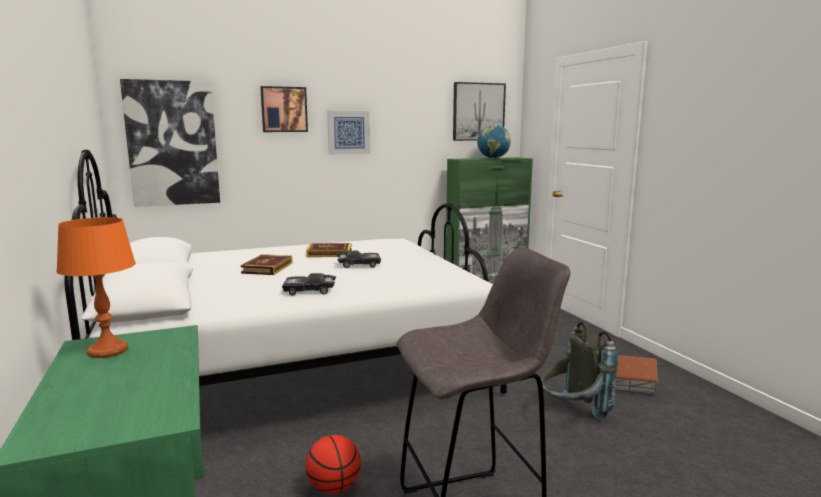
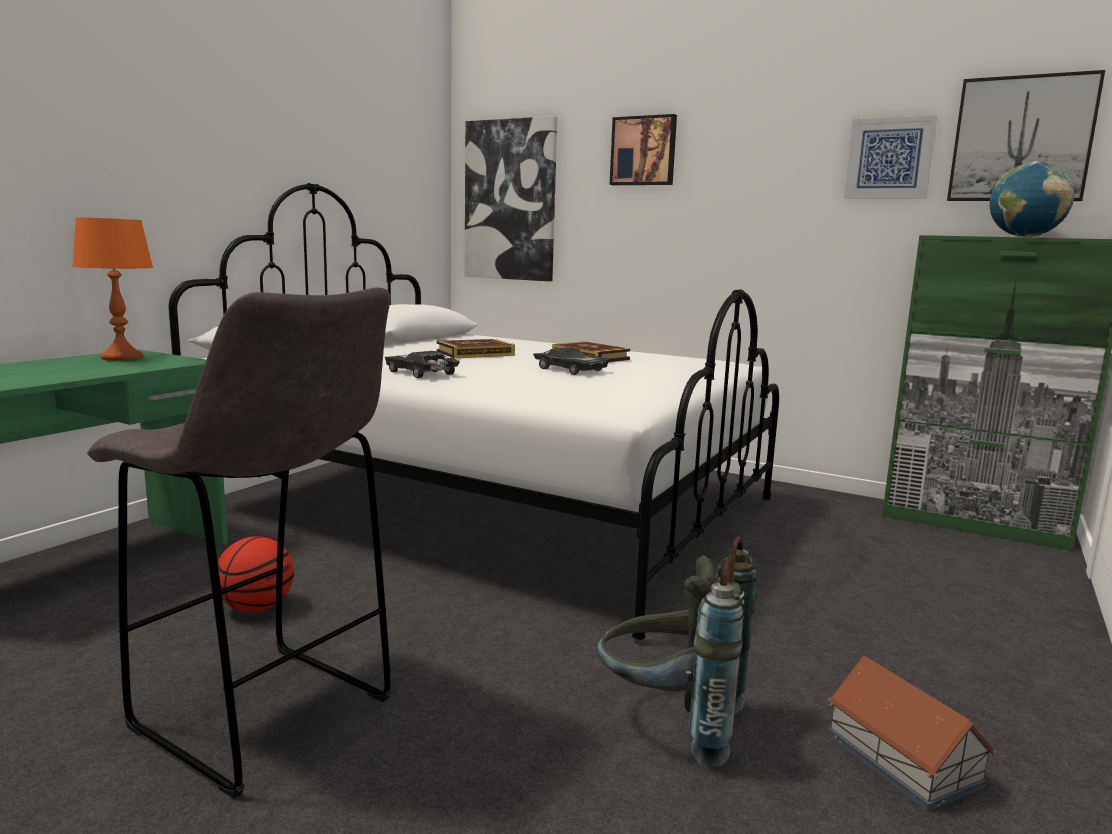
camera: 50 degrees right, 0 degrees up
picture [327,111,370,155] -> picture moved to [844,115,937,199]

